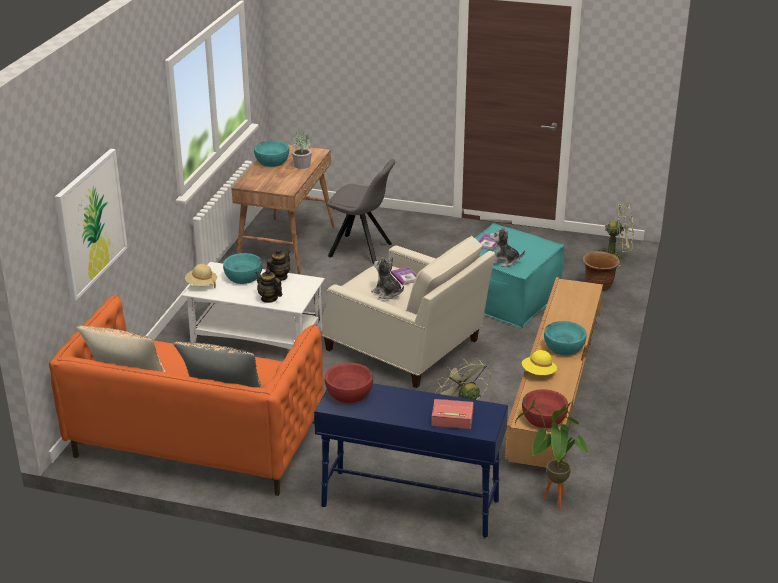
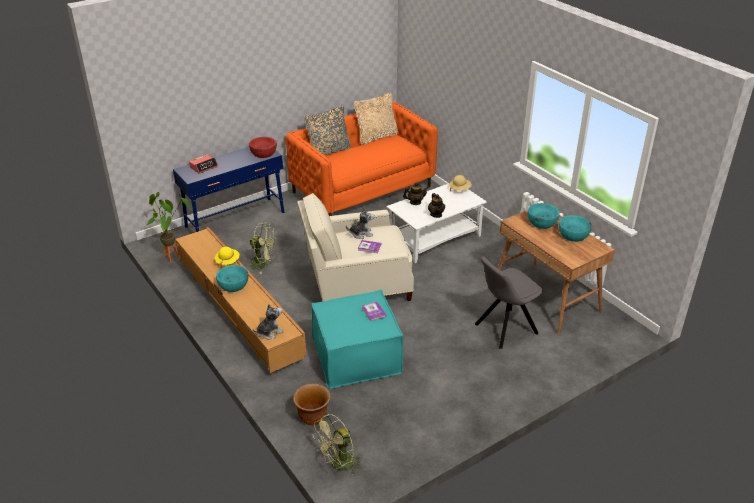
camera: 130 degrees right, 5 degrees up
picture [55,149,128,301] -> none
turquoise bowl [223,253,263,284] -> turquoise bowl moved to [527,203,560,229]
potted plant [292,132,312,169] -> none
plush toy [489,226,525,267] -> plush toy moved to [253,304,284,339]
red bowl [522,389,568,428] -> none

